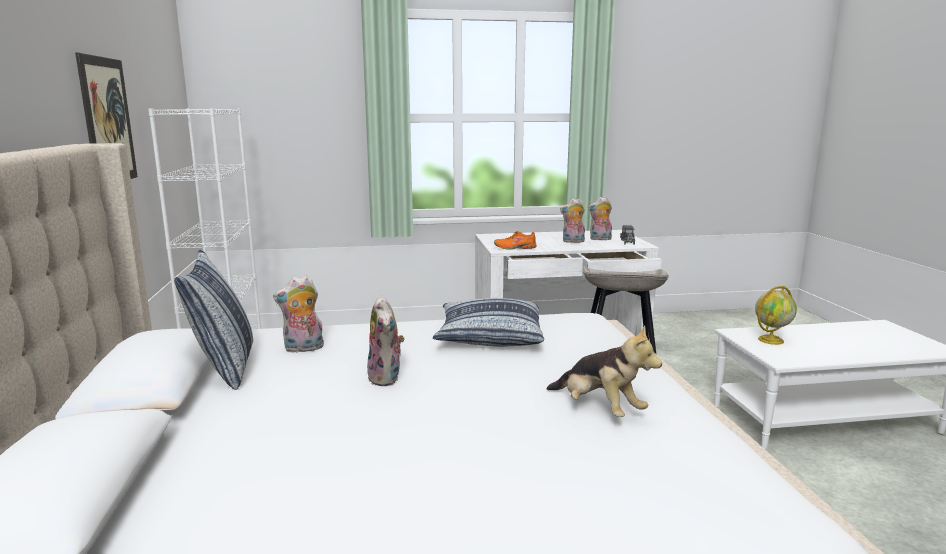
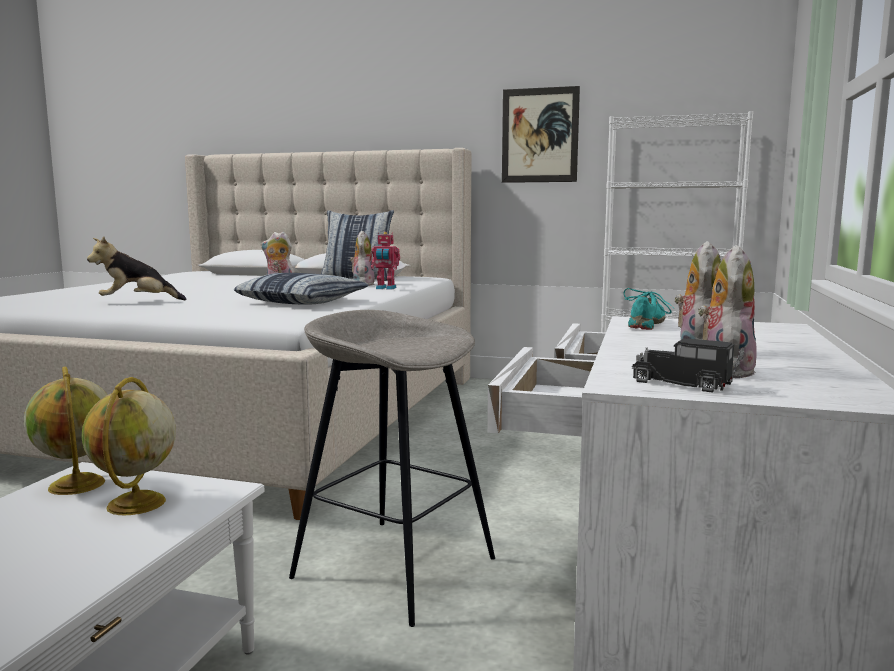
camera: 115 degrees right, 5 degrees down
orange shoe [494,231,537,250] -> turquoise shoe [624,288,674,330]
none -> globe [24,367,108,495]
none -> toy robot [371,232,400,290]

